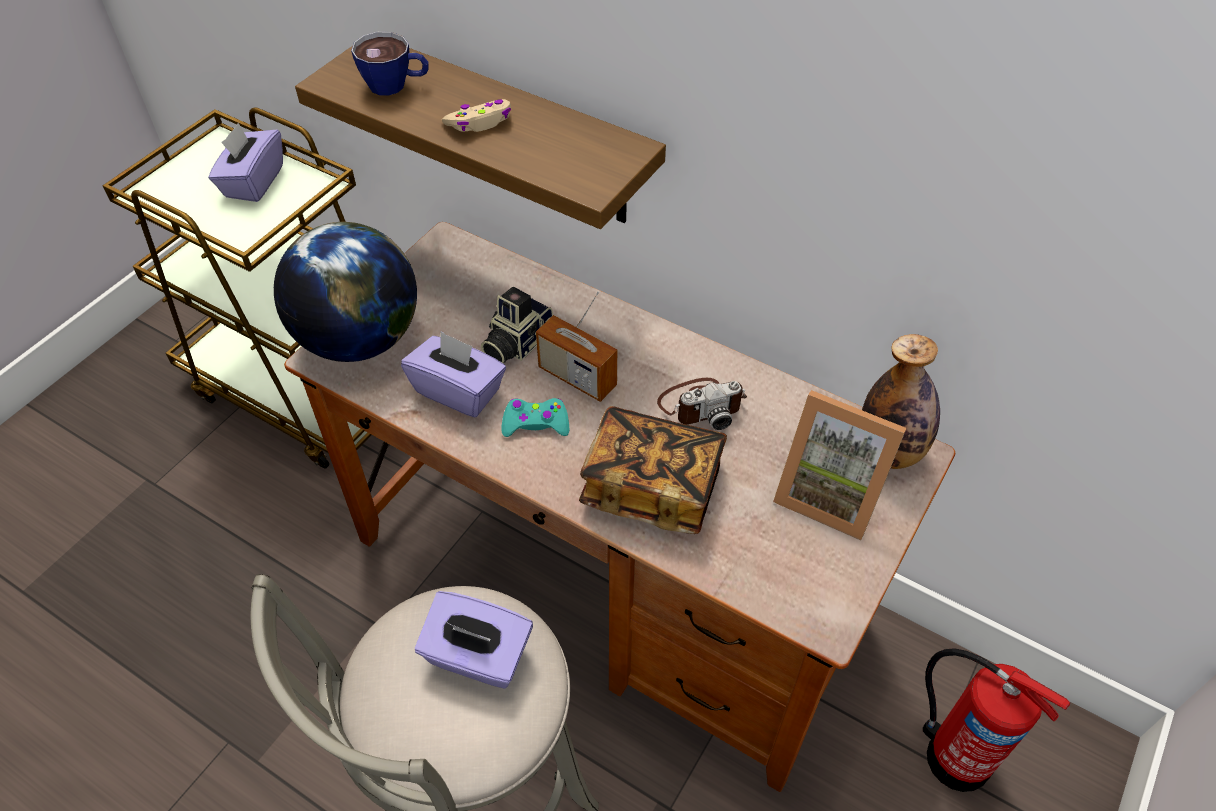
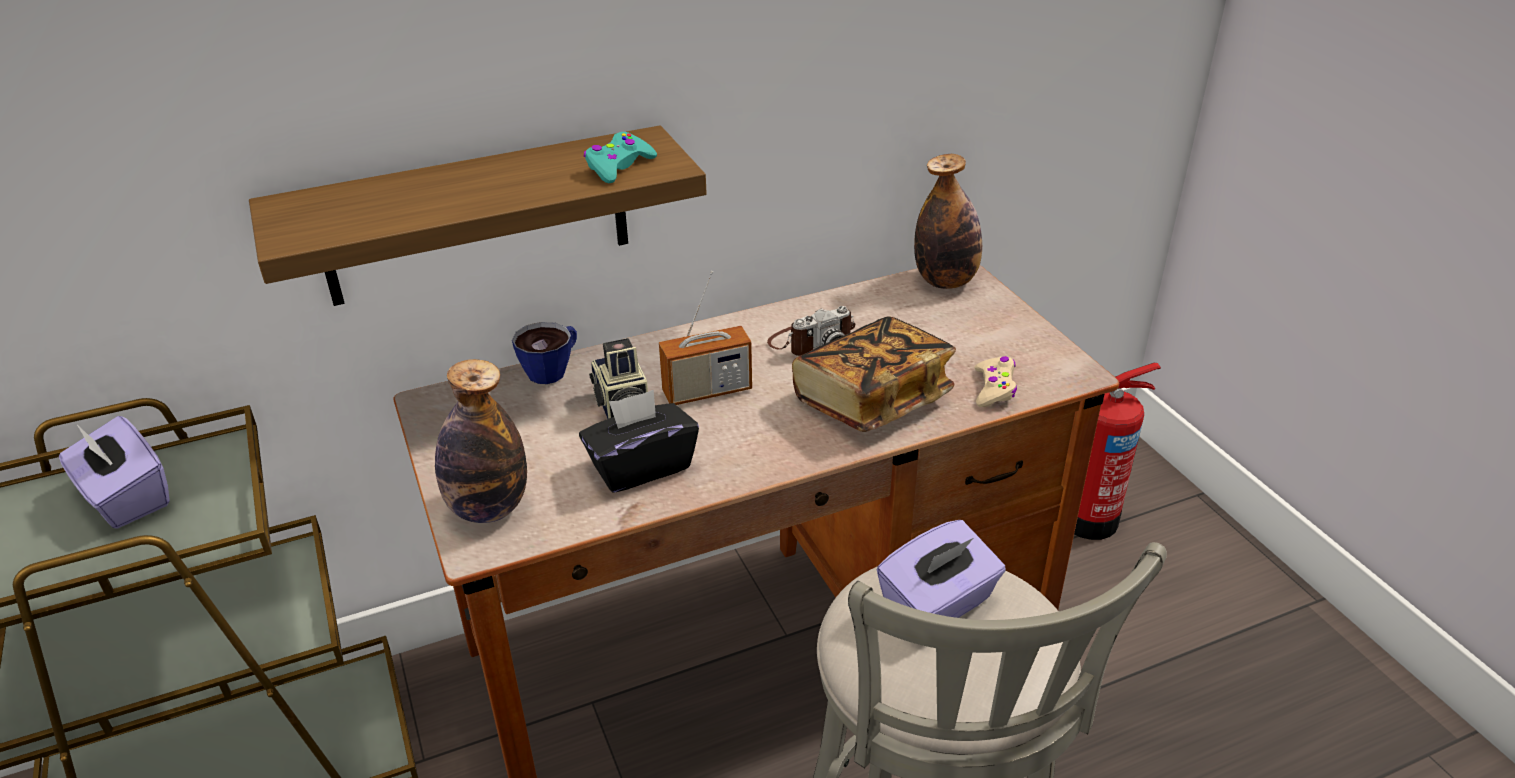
camera: 55 degrees left, 15 degrees down
globe [274,222,417,362] -> bottle [435,359,527,523]
cup [351,32,429,96] -> cup moved to [512,322,577,384]
purple tissue box [401,331,506,418] -> black tissue box [579,390,699,493]
beige game controller [442,99,511,132] -> beige game controller moved to [974,356,1017,407]
turquoise game controller [501,398,569,437] -> turquoise game controller moved to [584,132,657,183]
camera [657,378,747,430] -> camera turned 45 degrees clockwise [767,306,855,356]
picture frame [773,390,907,541] -> none

